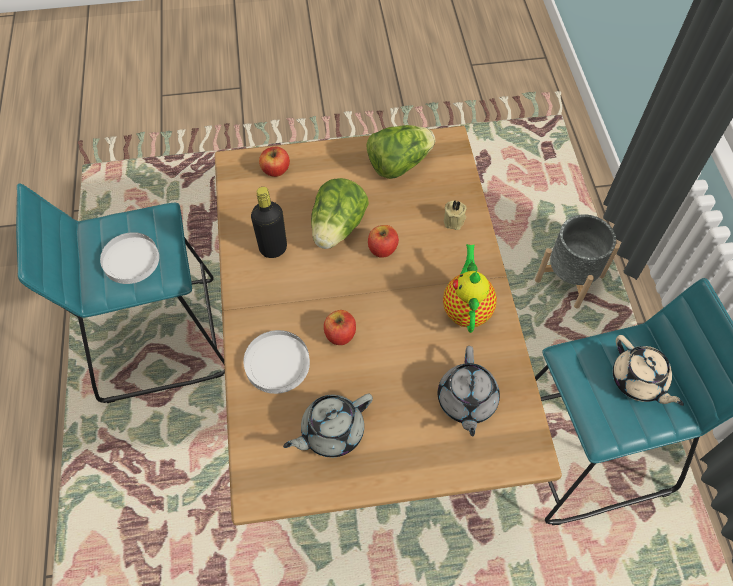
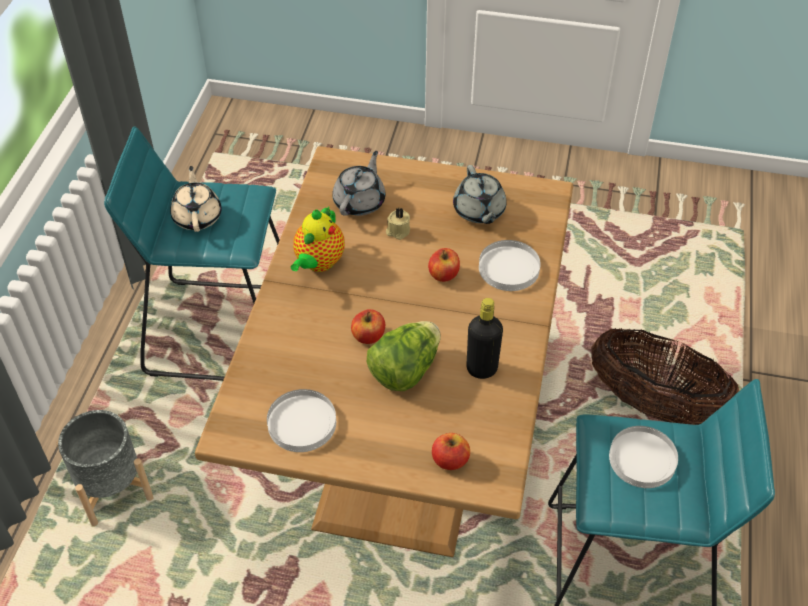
camera: 160 degrees left, 10 degrees down
grey teapot [283,394,373,457] -> grey teapot turned 90 degrees clockwise [453,165,507,224]
lettuce [366,125,435,179] -> white plate [267,389,336,452]
beige candle [444,201,466,230] -> beige candle moved to [386,208,410,240]
none -> basket [591,328,739,425]

